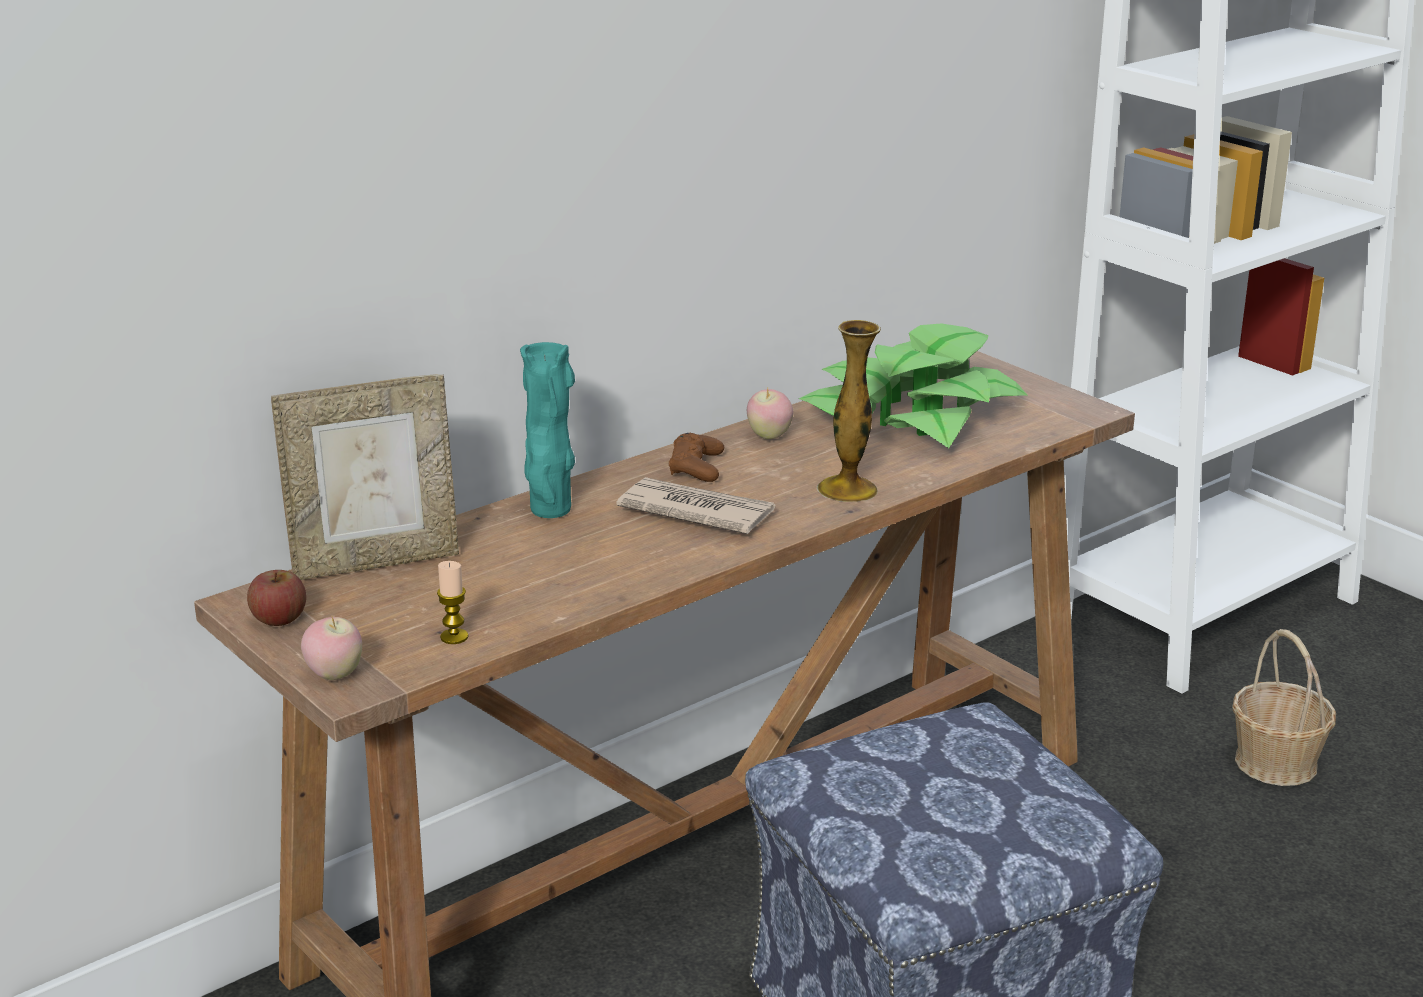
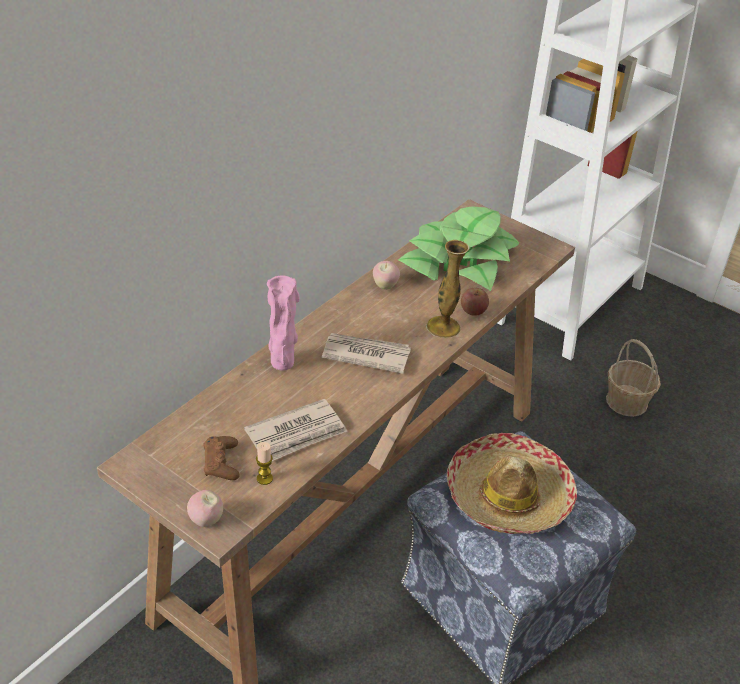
camera: 15 degrees left, 15 degrees up
apple [247,570,306,626] -> apple moved to [461,288,489,316]
picture frame [271,374,459,580] -> none
turquoise vase [520,342,575,518] -> pink vase [267,276,300,371]
brown game controller [669,433,724,482] -> brown game controller moved to [203,436,240,480]
none -> newspaper [244,399,347,461]
none -> hat [447,433,577,534]

